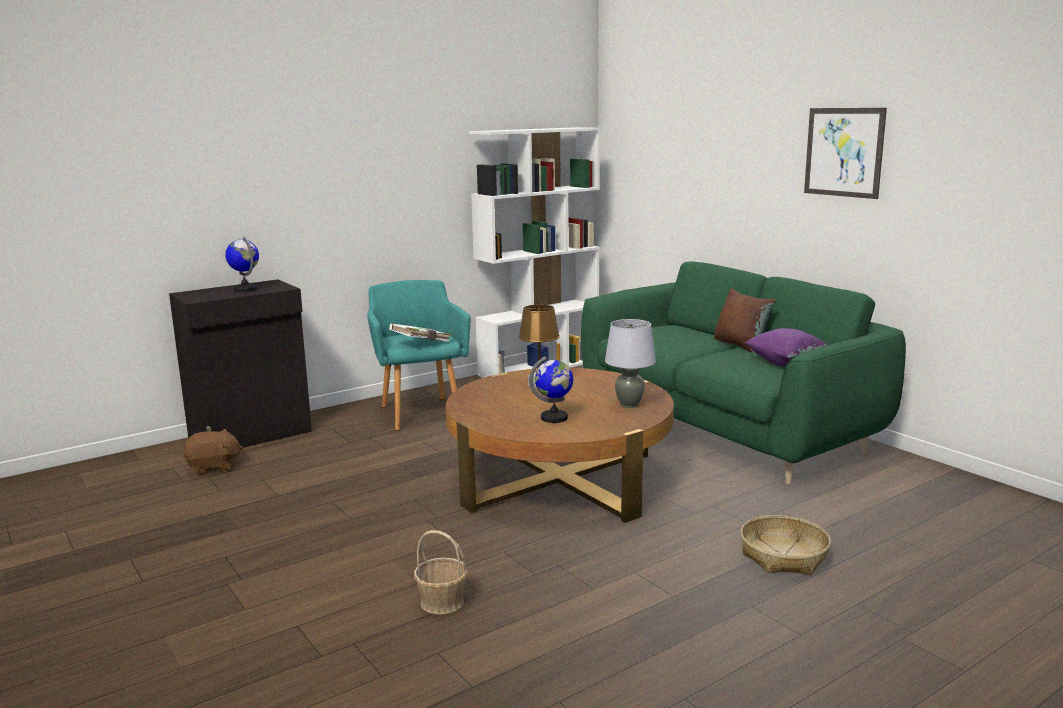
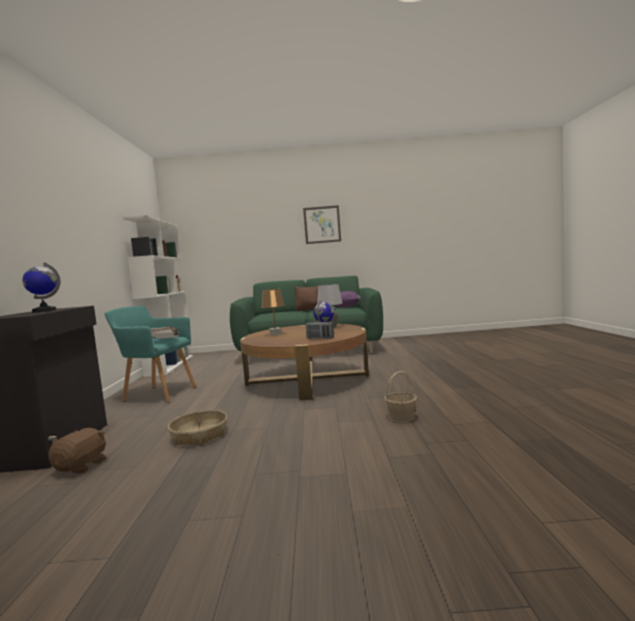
camera: 55 degrees left, 10 degrees down
basket [740,515,831,575] -> basket moved to [168,410,227,446]
none -> radio [306,320,334,339]

